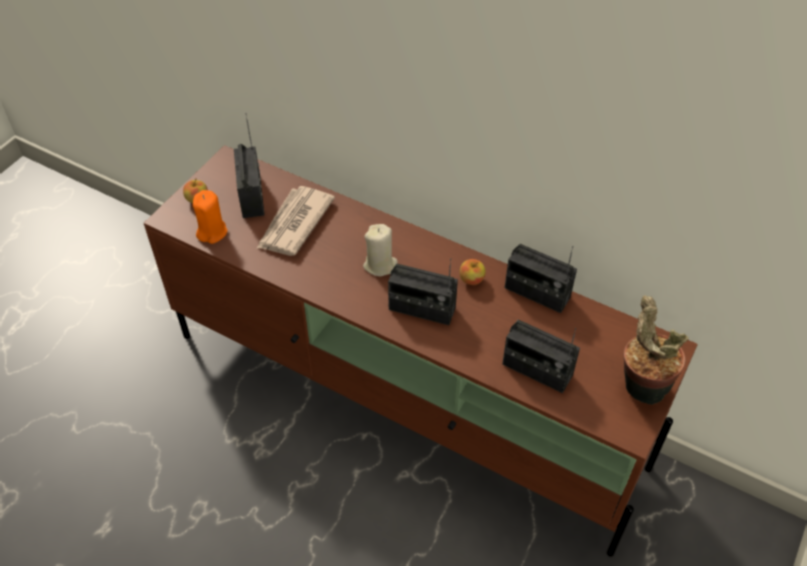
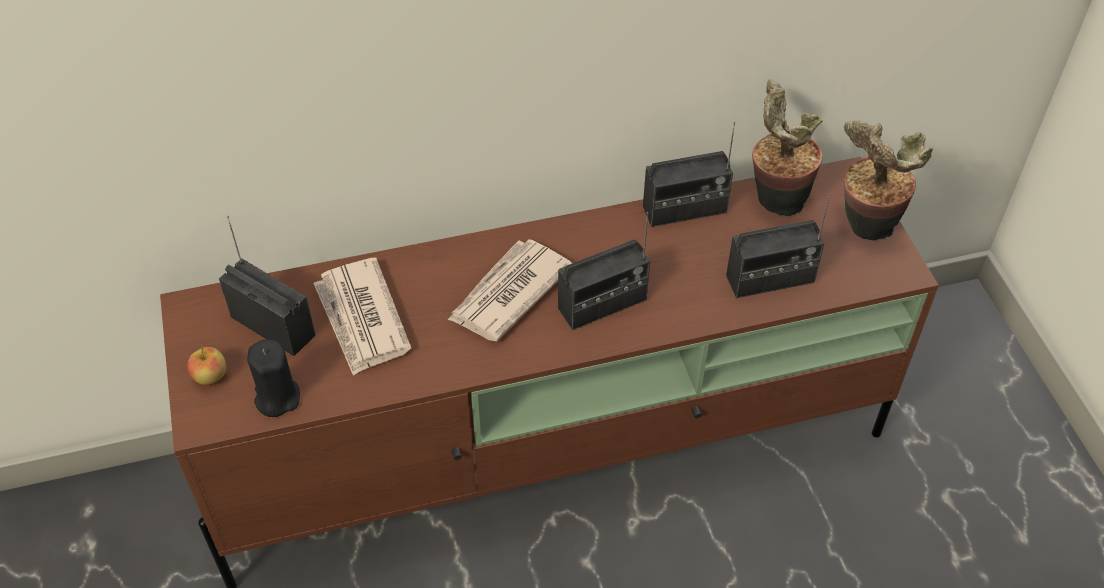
camera: 45 degrees left, 0 degrees up
orange candle [193,190,228,244] -> black candle [247,339,300,417]
beige candle [363,224,398,276] -> newspaper [448,239,572,341]
apple [460,259,486,285] -> none
none -> potted plant [752,79,823,216]

